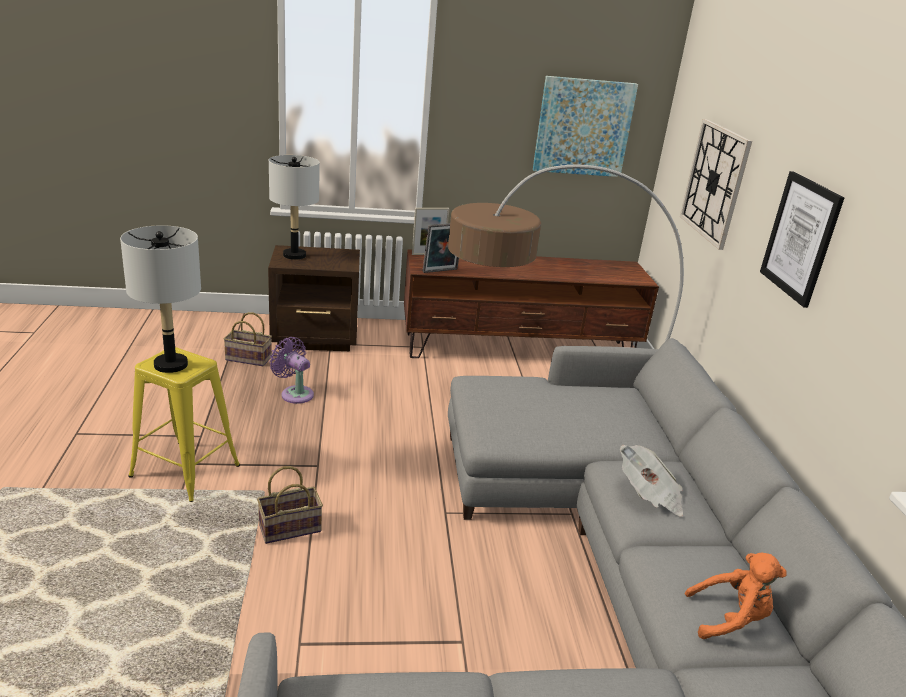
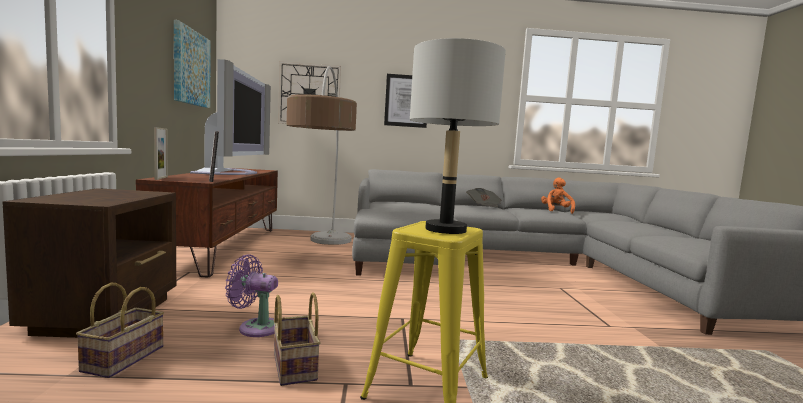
camera: 85 degrees left, 20 degrees down
basket [257,466,323,544] -> basket moved to [274,292,321,386]
grey table lamp [269,155,320,260] -> none
purple fan [269,337,314,404] -> purple fan turned 60 degrees clockwise [225,255,278,337]
none -> television [190,59,271,175]

